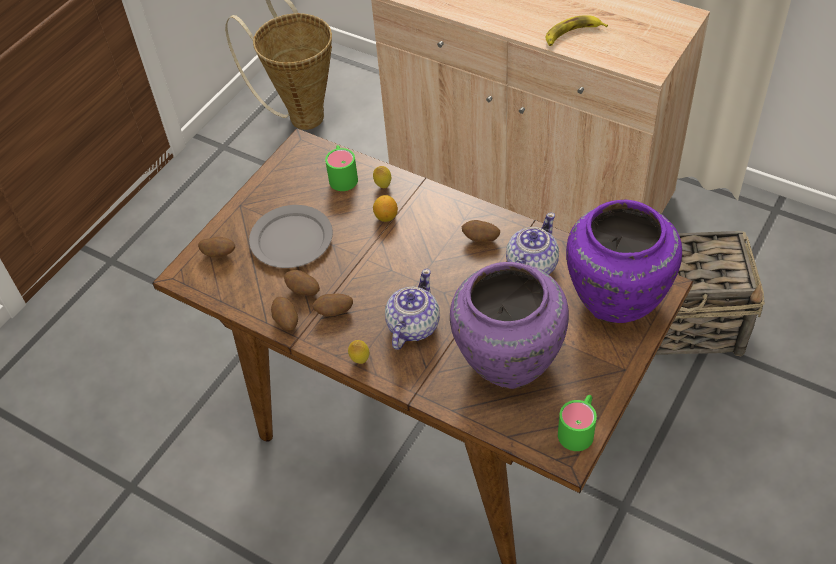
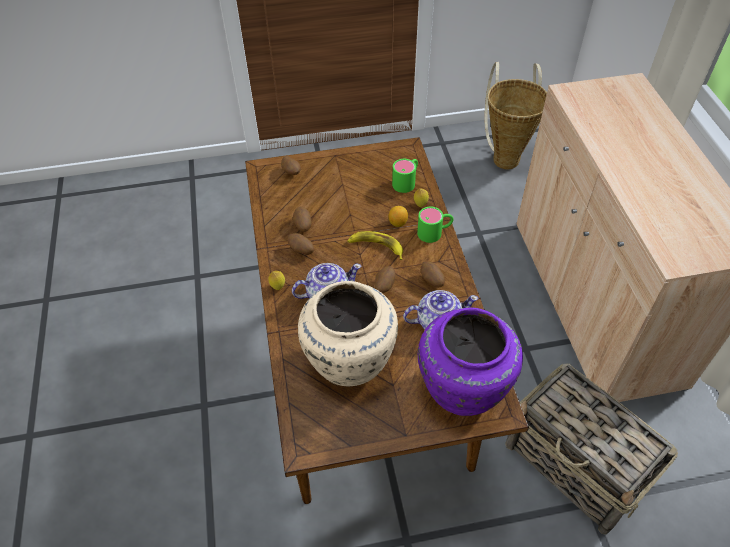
camera: 45 degrees right, 0 degrees up
grey plate [249,205,333,268] -> none
potato [271,297,298,331] -> potato moved to [375,266,395,293]
purple vase [450,262,569,389] -> beige vase [298,281,398,386]
banana [545,15,608,46] -> banana moved to [347,231,403,260]
green mug [558,395,597,451] -> green mug moved to [417,207,454,243]

